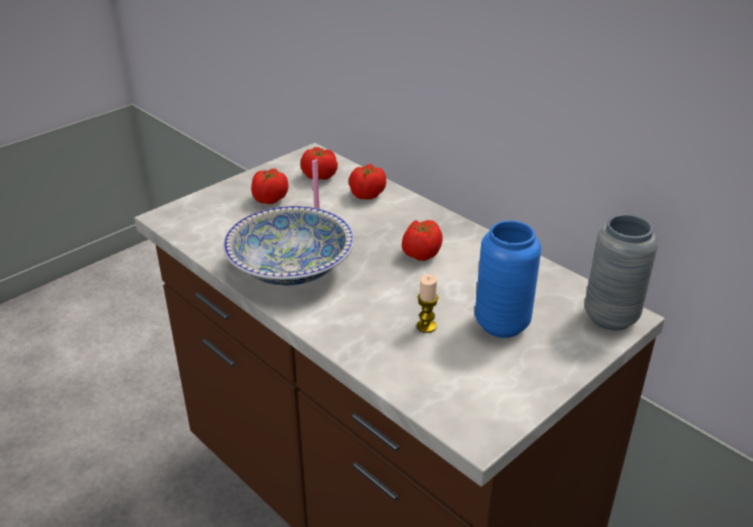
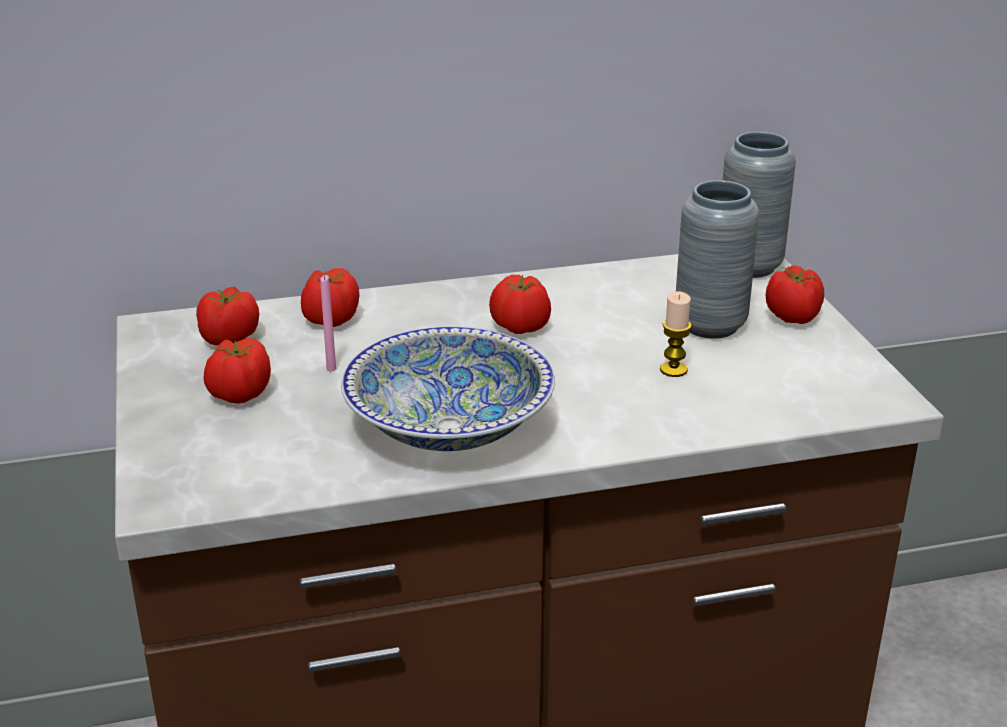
camera: 60 degrees left, 5 degrees down
blue vase [475,220,541,338] -> grey vase [676,180,759,339]
none -> tomato [766,265,824,324]

